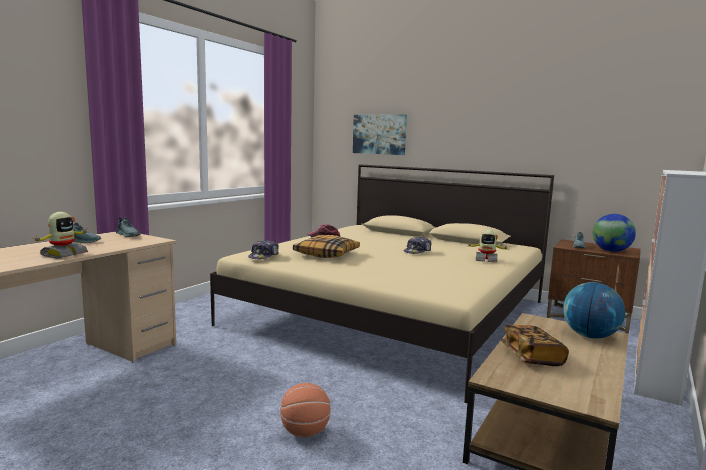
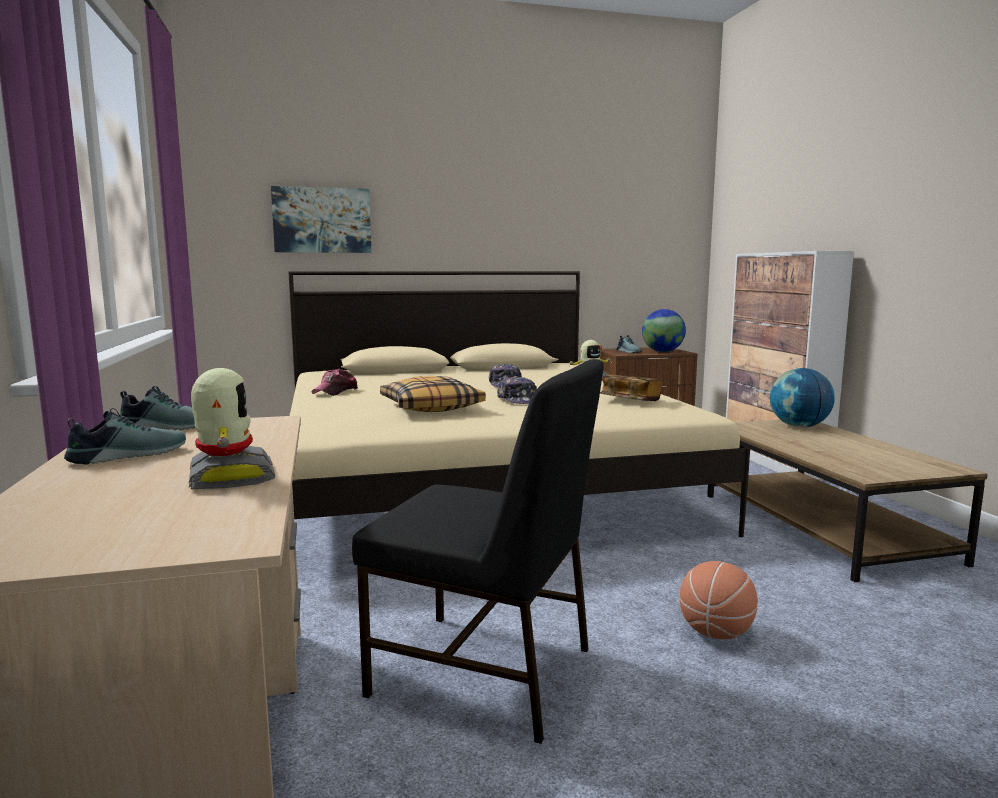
camera: 45 degrees left, 0 degrees up
cap [248,240,279,259] -> cap moved to [497,376,537,404]
book [501,325,569,366] -> book moved to [600,375,662,401]
none -> black chair [352,359,604,744]

